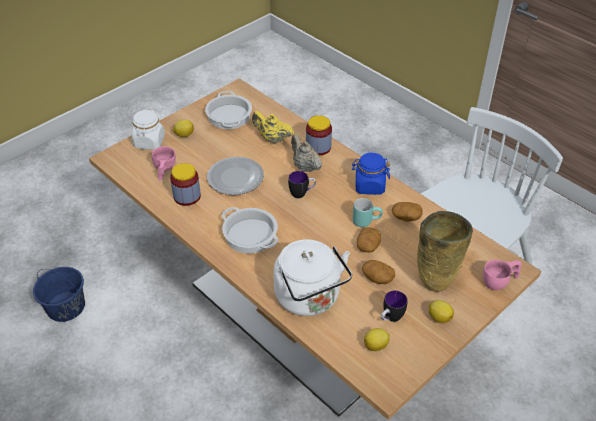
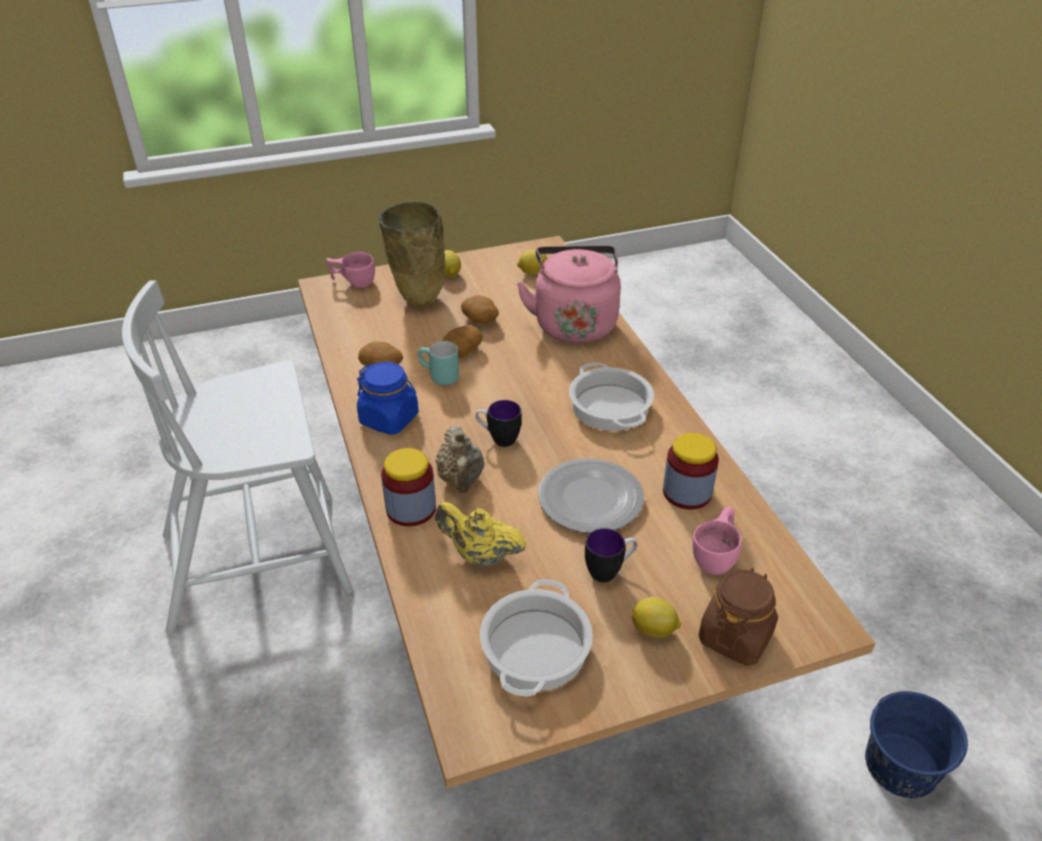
camera: 155 degrees left, 5 degrees down
white jar [132,109,165,150] -> brown jar [698,568,778,666]
yellow teapot [252,111,294,144] -> yellow teapot turned 150 degrees clockwise [435,502,526,567]
white kettle [273,239,352,316] -> pink kettle [517,246,621,343]
mug [381,291,408,322] -> mug moved to [585,528,637,583]

